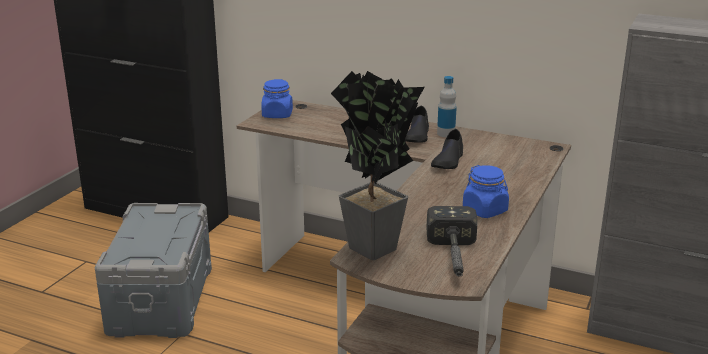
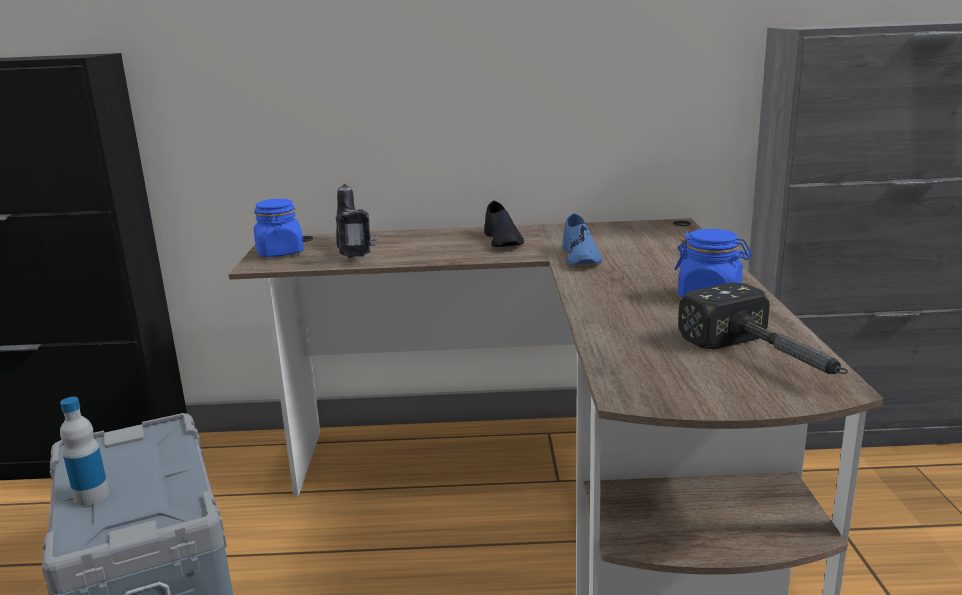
camera: 25 degrees left, 5 degrees down
potted plant [331,71,424,260] -> none
black shoe [431,129,463,169] -> blue shoe [562,213,602,265]
bottle [437,76,457,137] -> bottle moved to [60,397,109,505]
none -> power drill [336,184,377,258]

